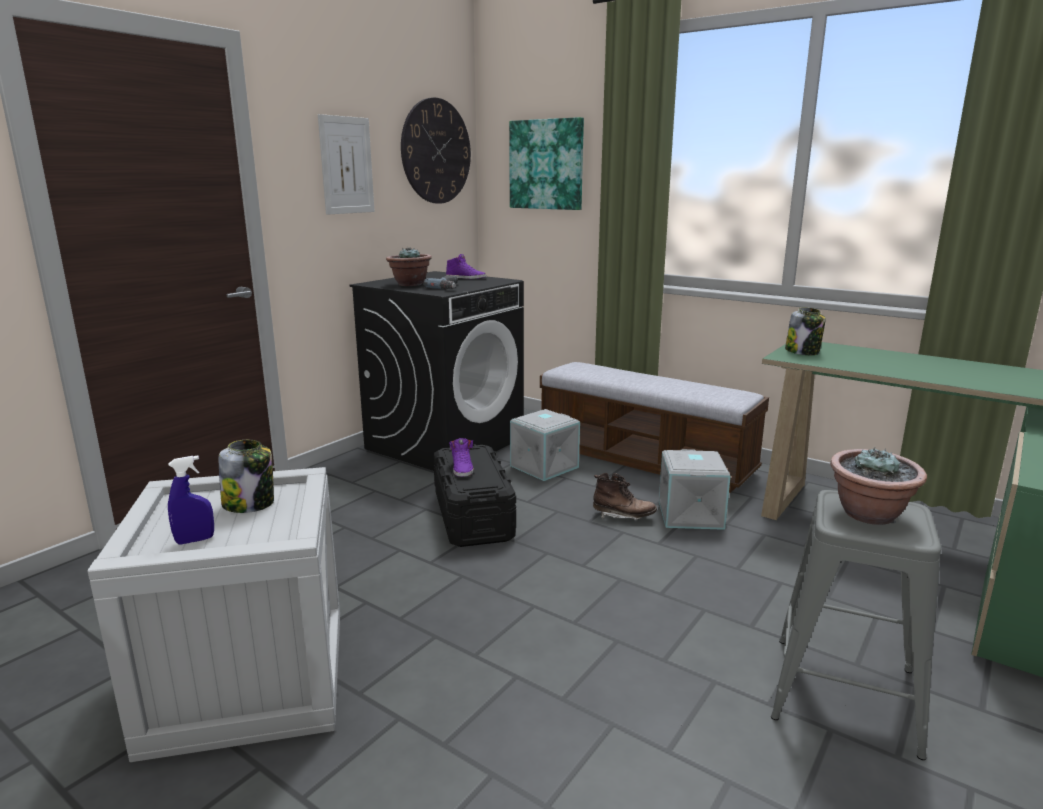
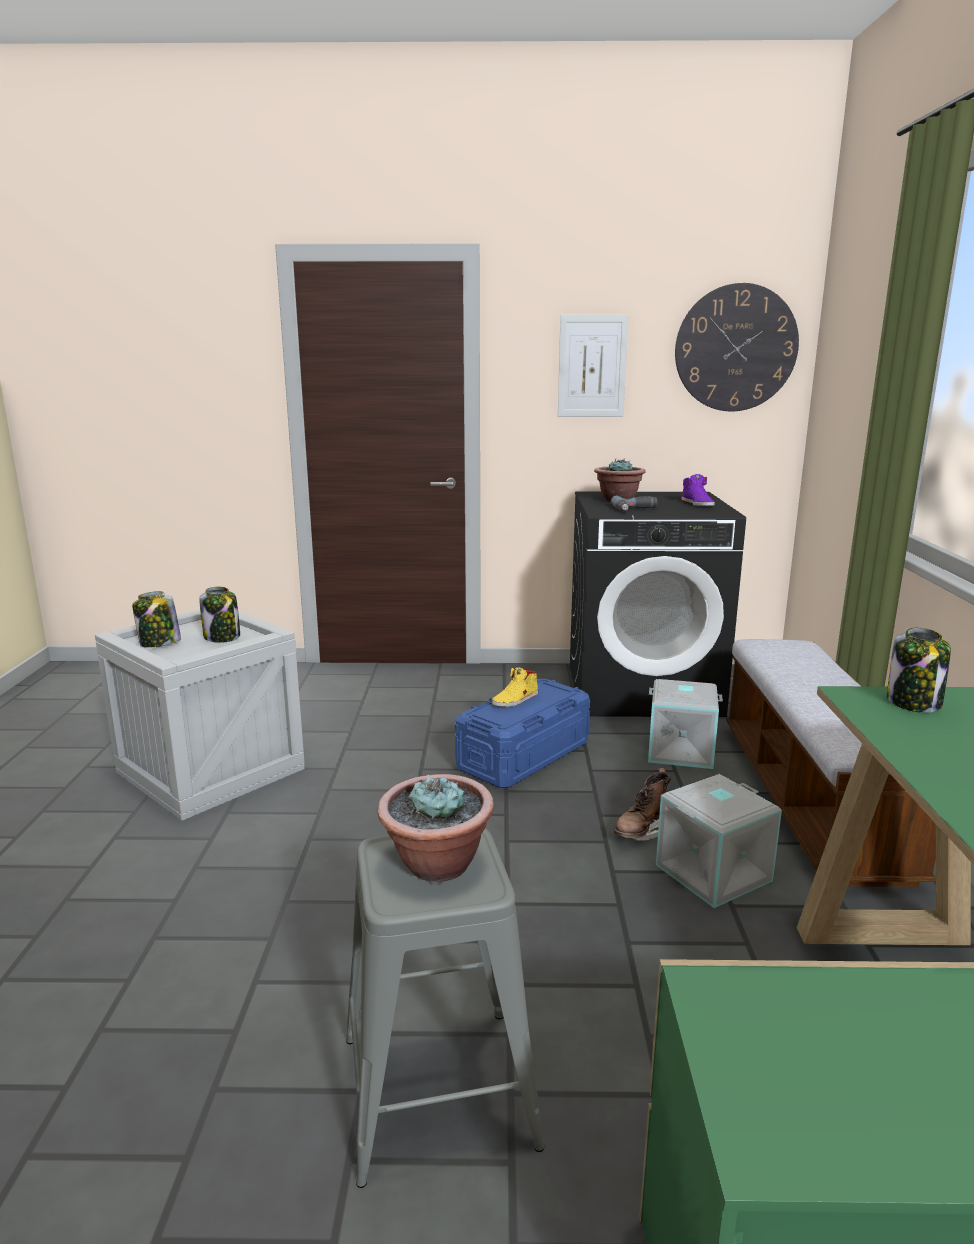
camera: 55 degrees right, 0 degrees up
blue spray bottle [168,456,214,544] -> jar [132,591,181,648]
black storage box [433,444,516,547] -> blue storage box [455,679,590,788]
purple shoe [449,438,474,477] -> yellow shoe [492,667,538,707]
picture [509,117,584,210] -> none
brown boot [593,473,657,520] -> brown boot turned 60 degrees clockwise [614,768,671,841]

